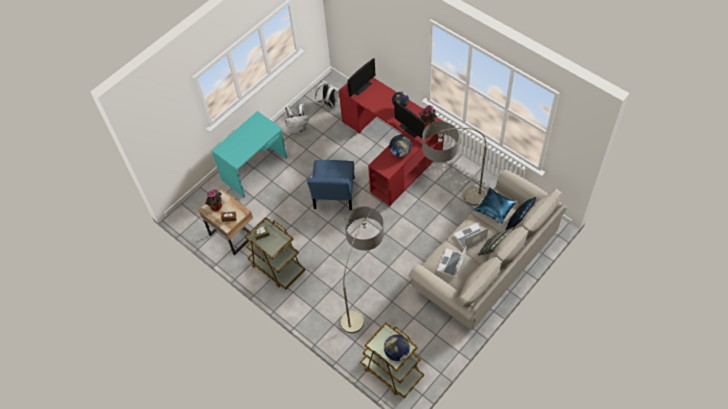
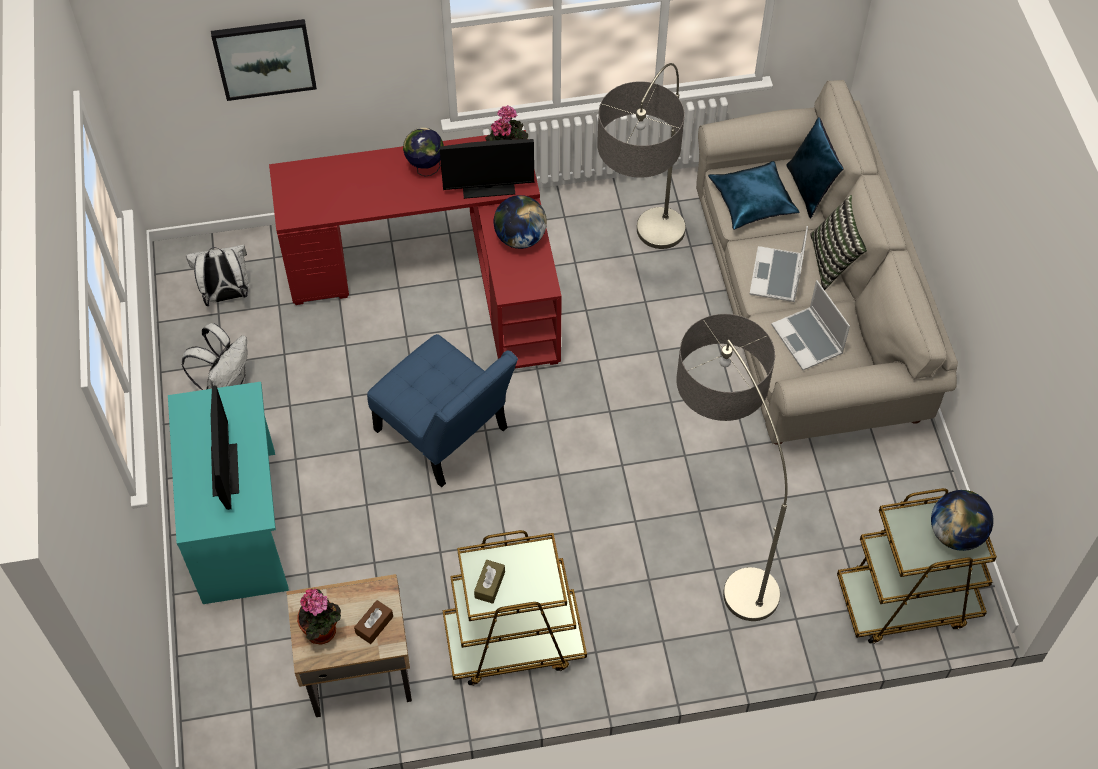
camera: 55 degrees left, 0 degrees up
monitor [347,58,376,97] -> monitor moved to [211,385,239,510]
none -> picture [211,19,317,101]

